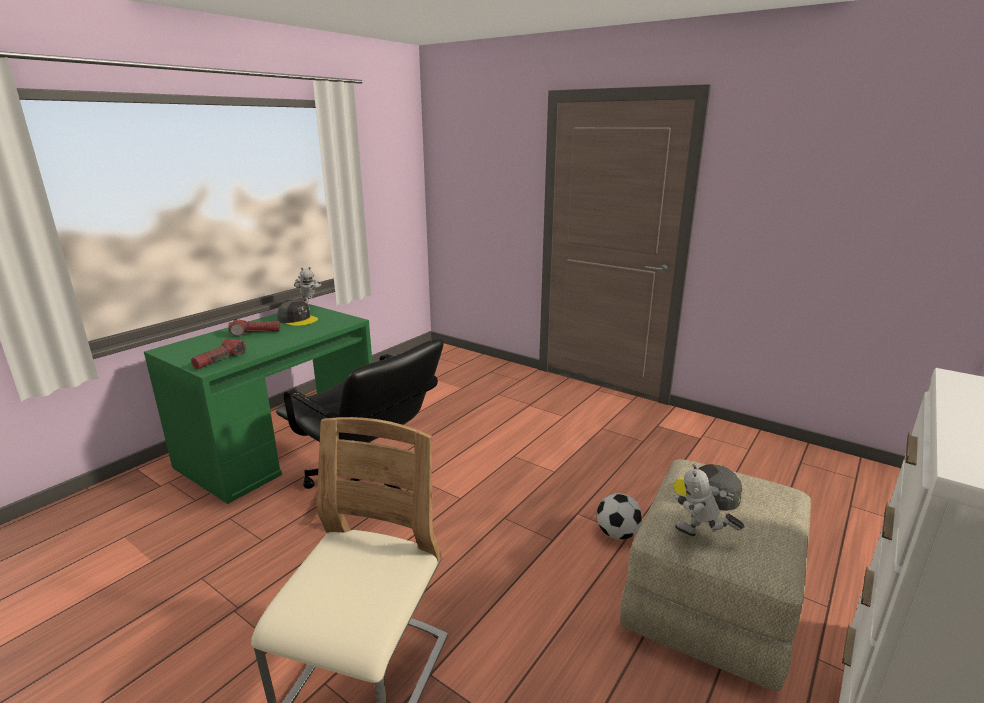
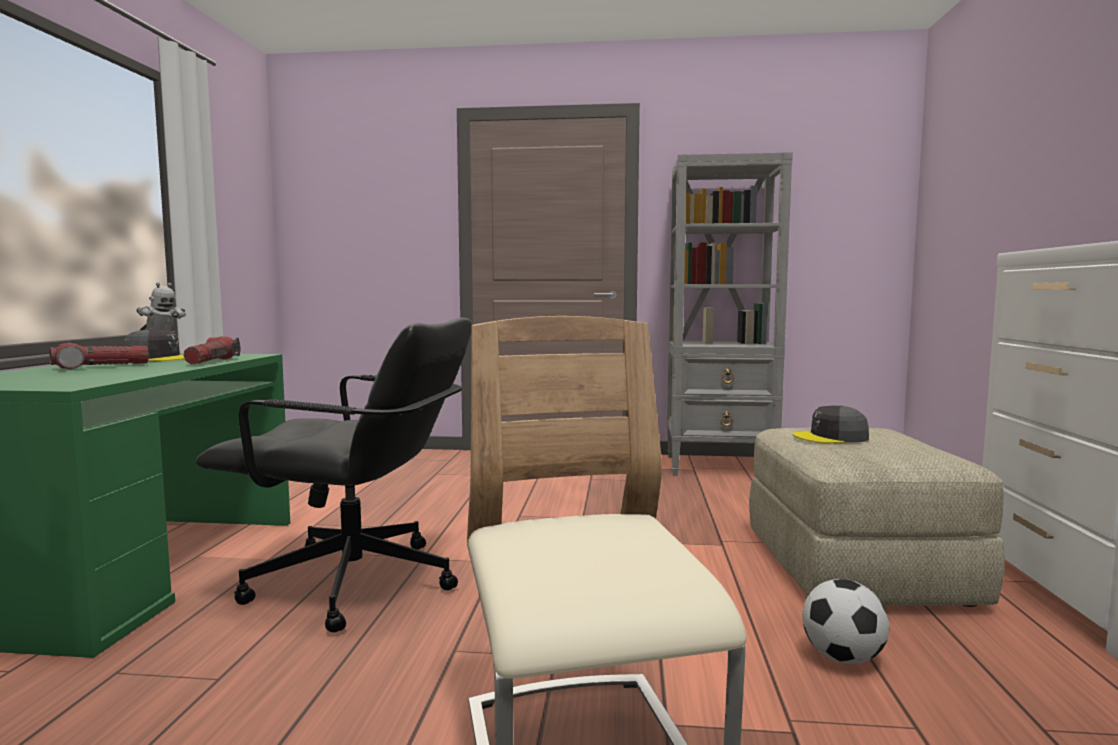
camera: 30 degrees left, 15 degrees down
flashlight [191,339,247,369] -> flashlight moved to [183,336,241,364]
football [597,493,642,540] -> football moved to [802,579,889,664]
toy robot [674,463,745,536] -> none
none -> grey bookcase [667,152,793,476]

